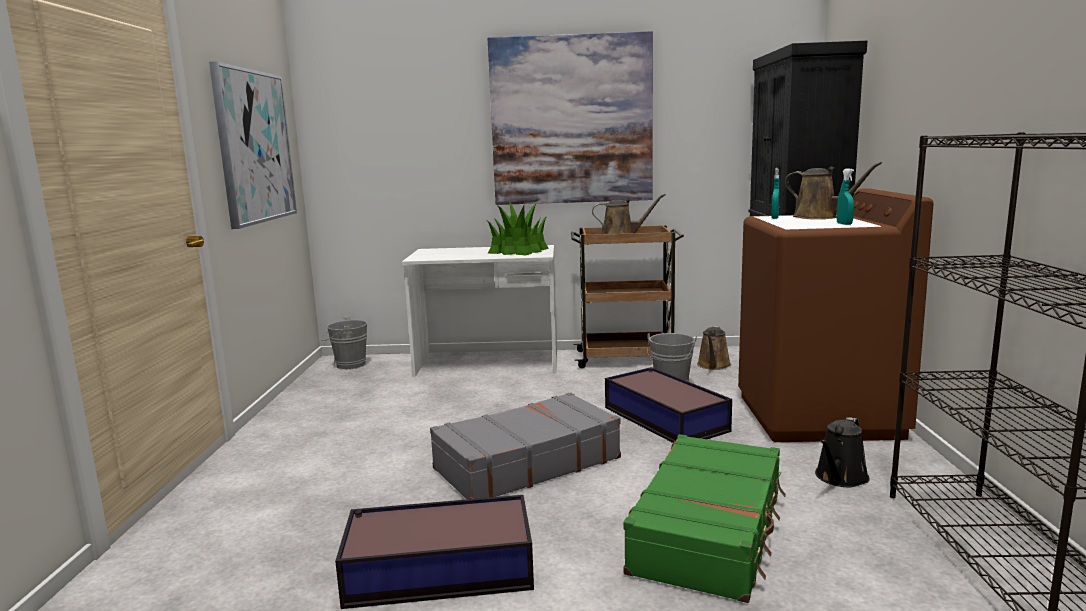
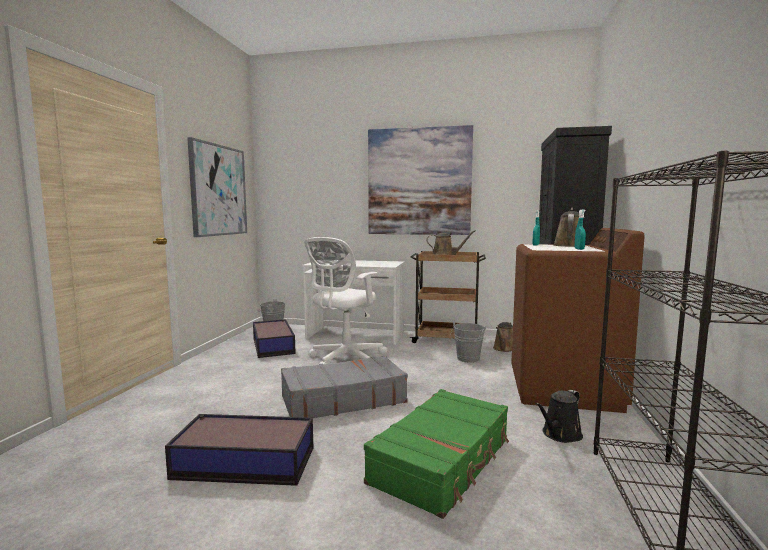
camera: 10 degrees right, 5 degrees down
potted plant [488,201,549,255] -> none
storage box [605,367,732,443] -> storage box moved to [253,319,296,358]
brown watering can [785,162,882,219] -> brown watering can turned 120 degrees counterclockwise [553,207,586,247]
none -> white office chair [304,237,387,364]

